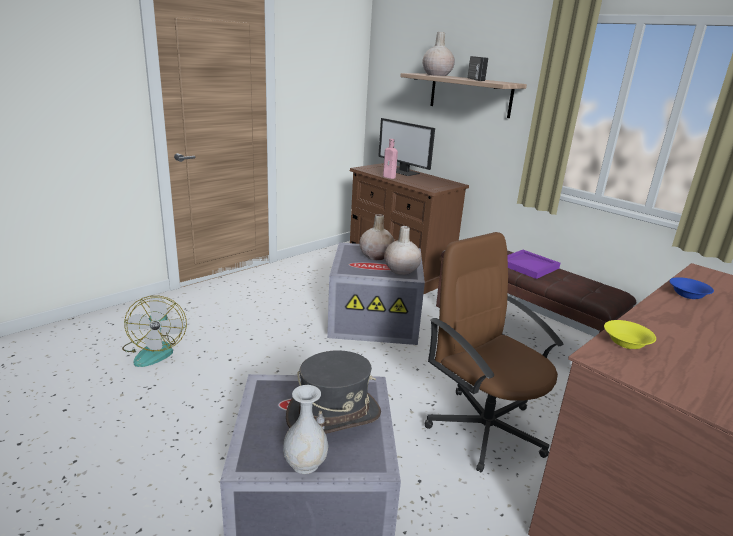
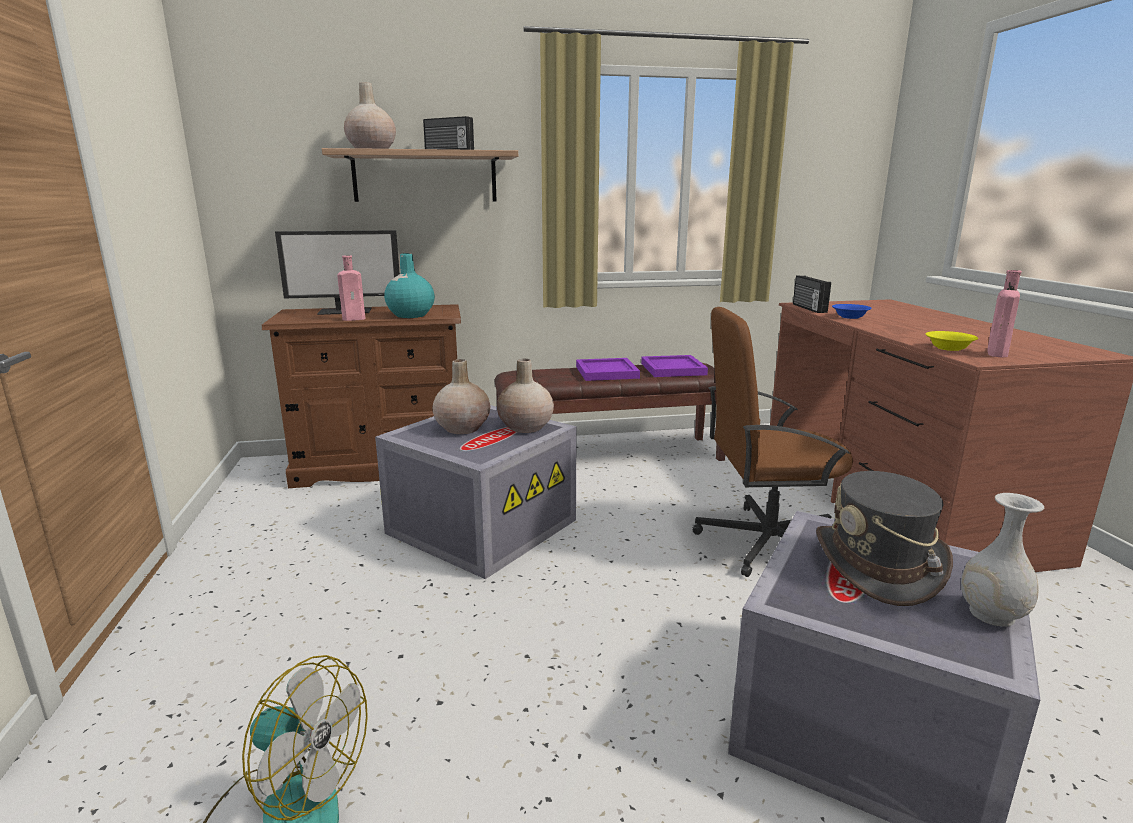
camera: 55 degrees left, 5 degrees down
none -> turquoise vase [384,253,435,318]
none -> purple tray [641,355,708,377]
none -> radio [793,276,831,313]
none -> pink bottle [987,270,1022,357]

